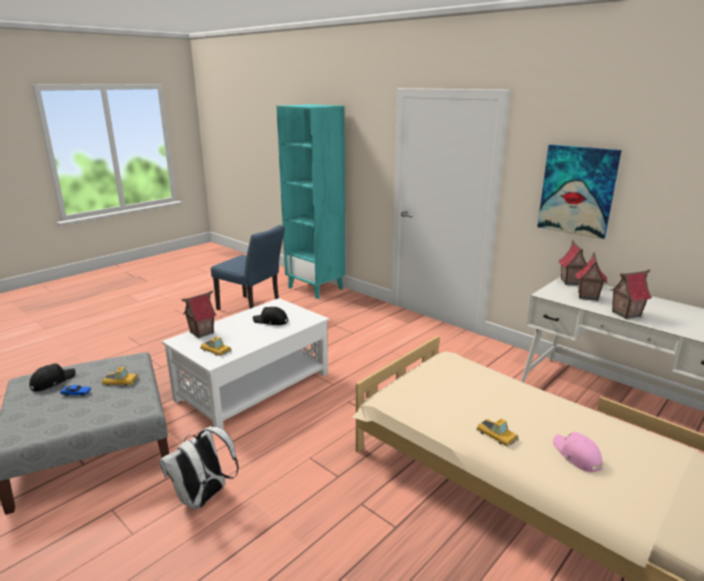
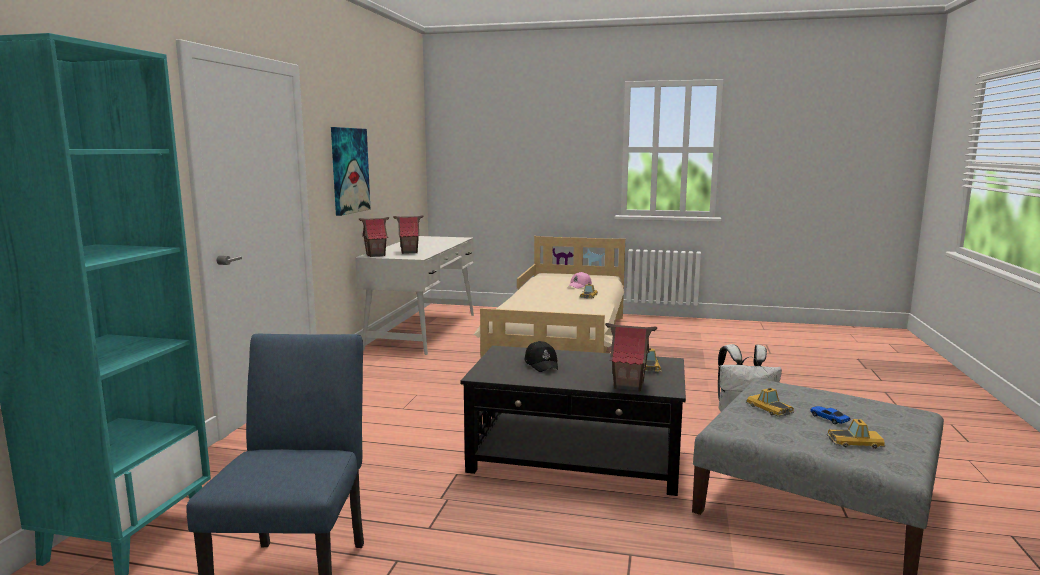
camera: 120 degrees left, 10 degrees down
black cap [29,363,75,391] -> toy car [827,419,885,449]
white coffee table [162,298,329,430] -> black coffee table [460,346,686,496]
toy house [610,270,652,319] -> none

